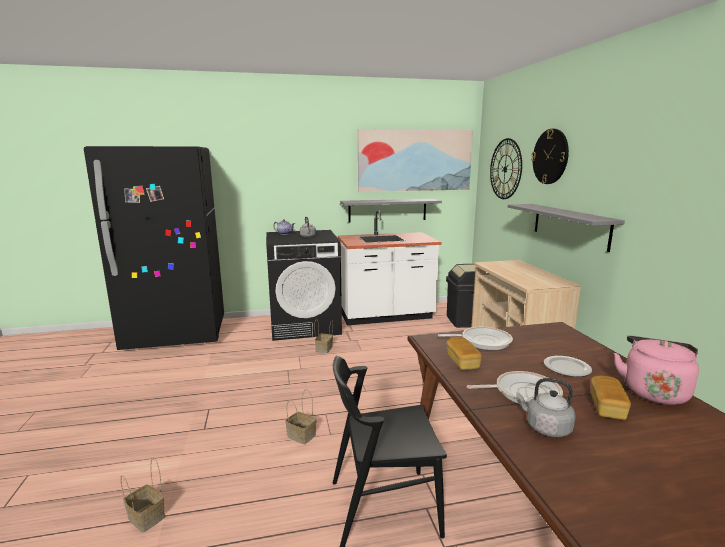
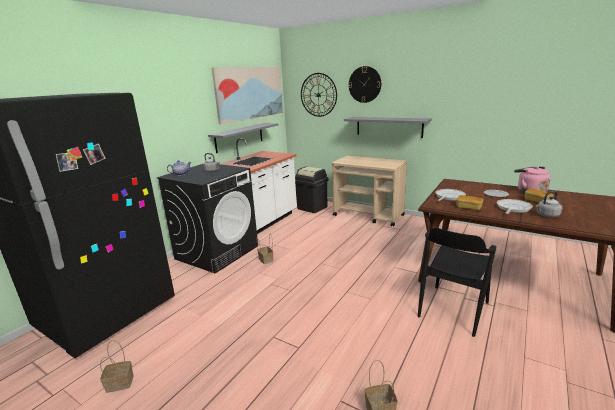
camera: 45 degrees left, 5 degrees up
basket [286,389,316,444] -> basket moved to [100,340,134,393]

